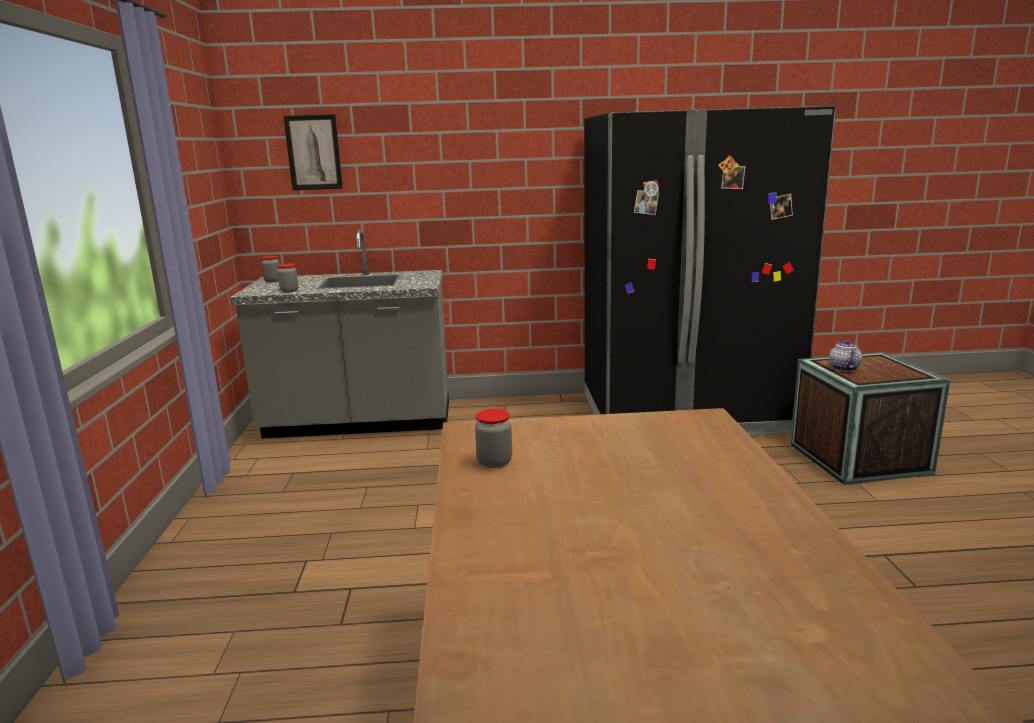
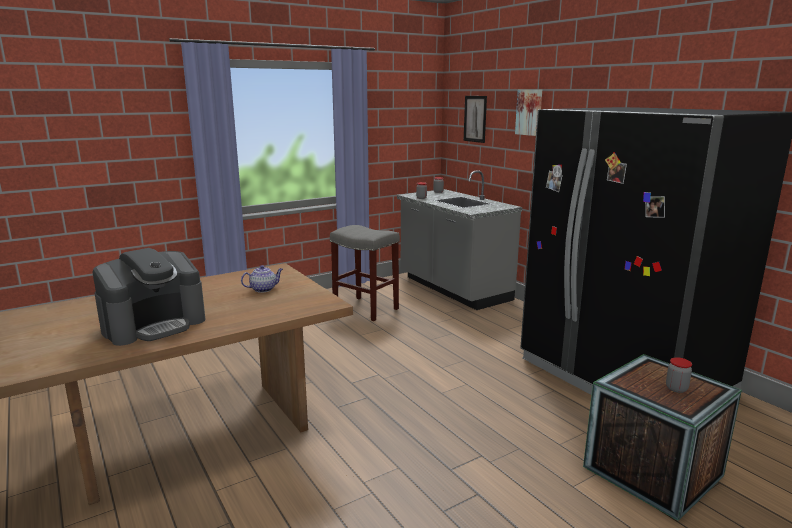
camera: 60 degrees right, 0 degrees up
jar [475,409,512,468] -> jar moved to [666,357,692,393]
teapot [829,340,862,371] -> teapot moved to [241,265,283,293]
none -> coffee machine [93,248,205,346]
none -> grey stool [330,225,400,321]
none -> picture [515,89,542,136]

